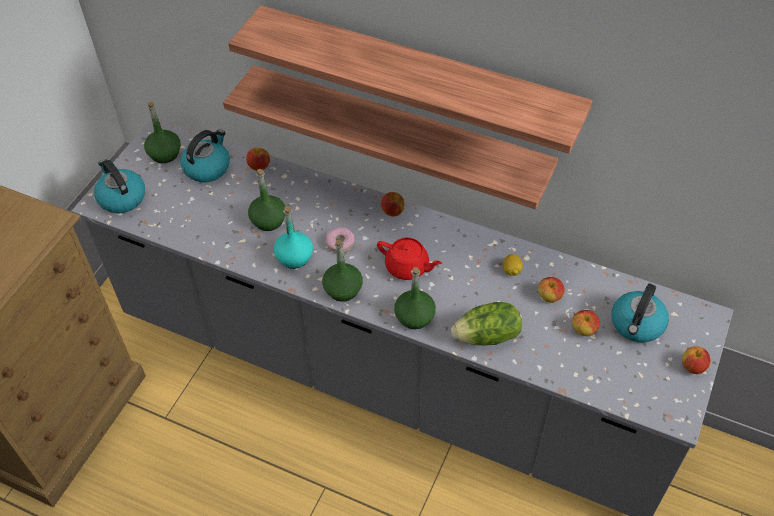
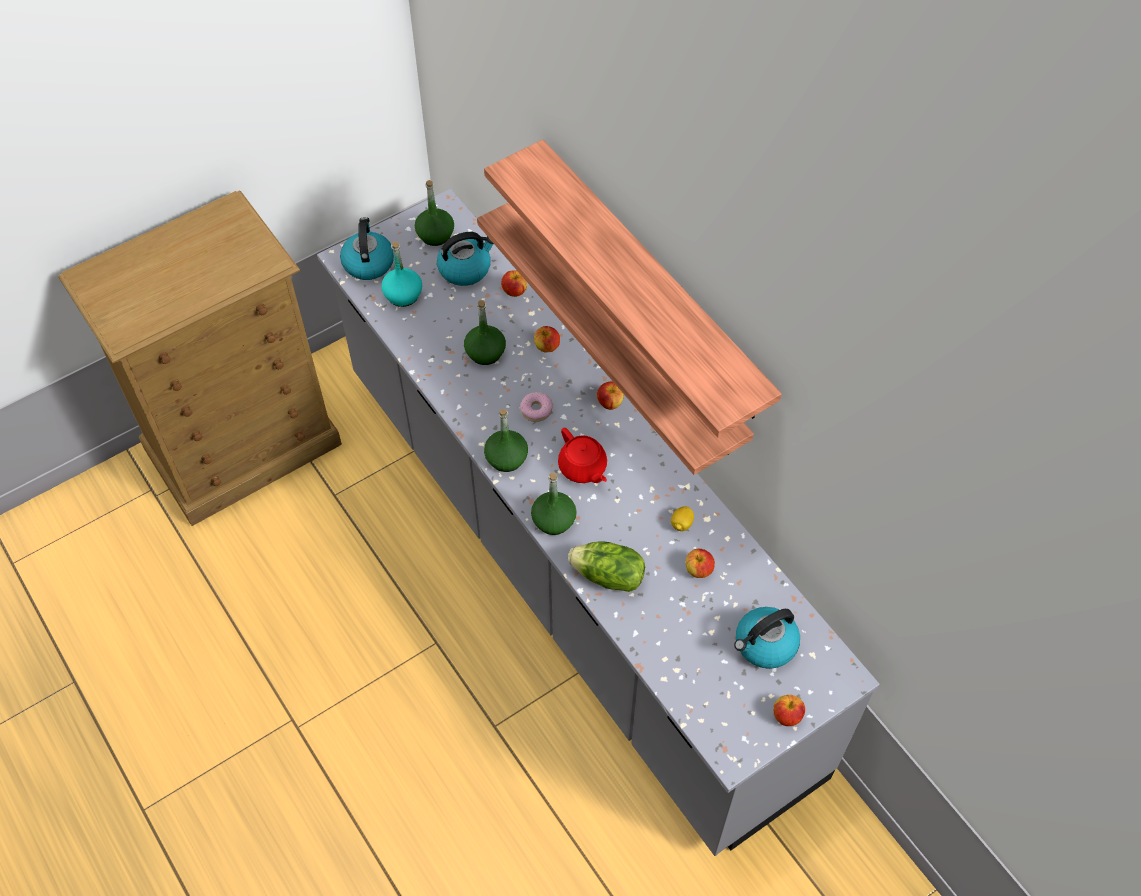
camera: 30 degrees right, 5 degrees up
turquoise bottle [274,206,313,269] -> turquoise bottle moved to [381,241,422,307]
apple [572,310,600,336] -> apple moved to [534,326,560,352]

